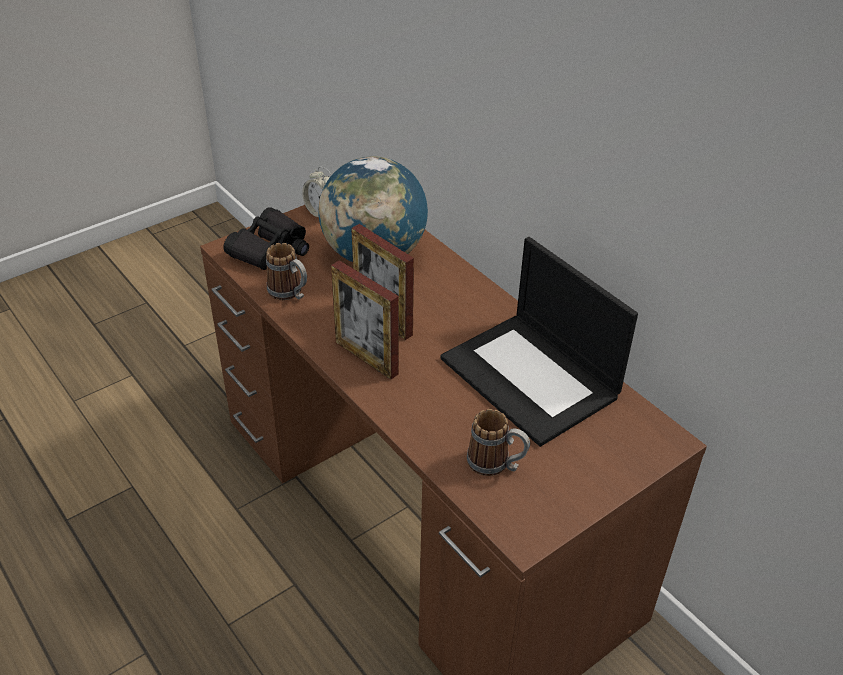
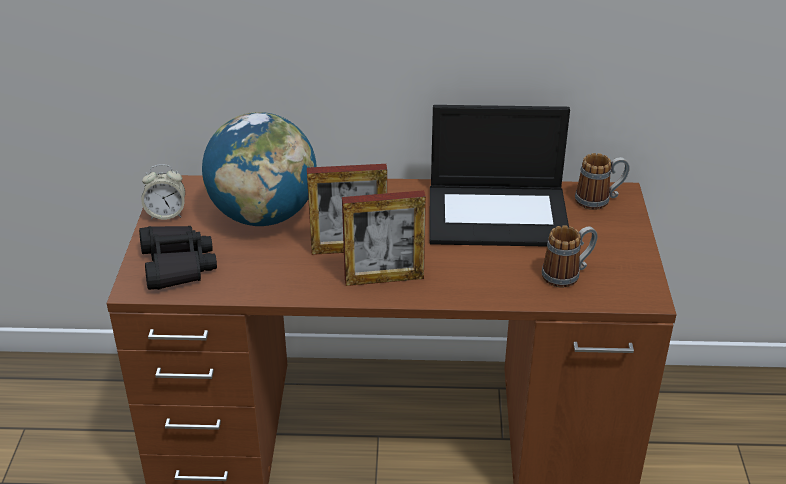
camera: 50 degrees left, 5 degrees down
mug [266,243,307,300] -> mug moved to [575,153,630,210]

